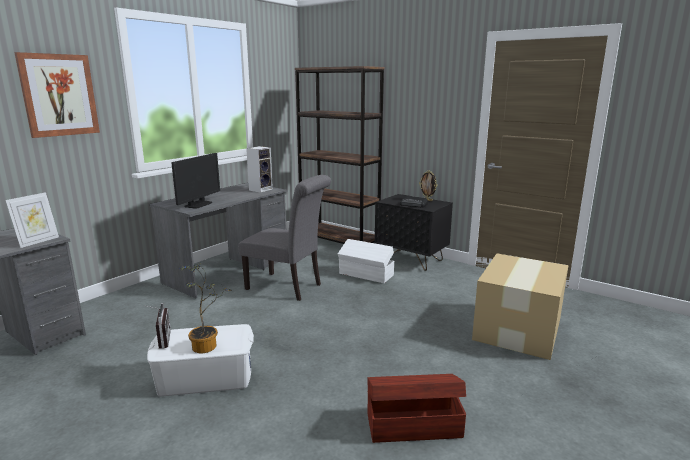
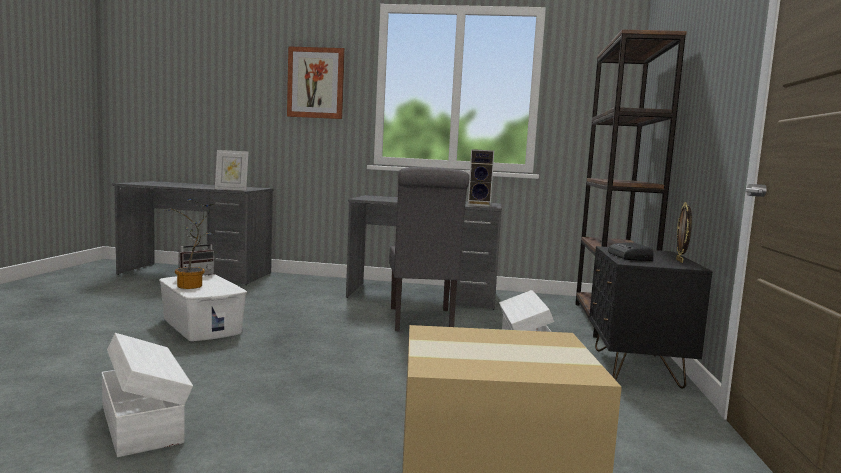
camera: 60 degrees right, 10 degrees down
monitor [171,153,220,208] -> none
brown storage box [367,374,466,443] -> white storage box [102,333,193,457]

